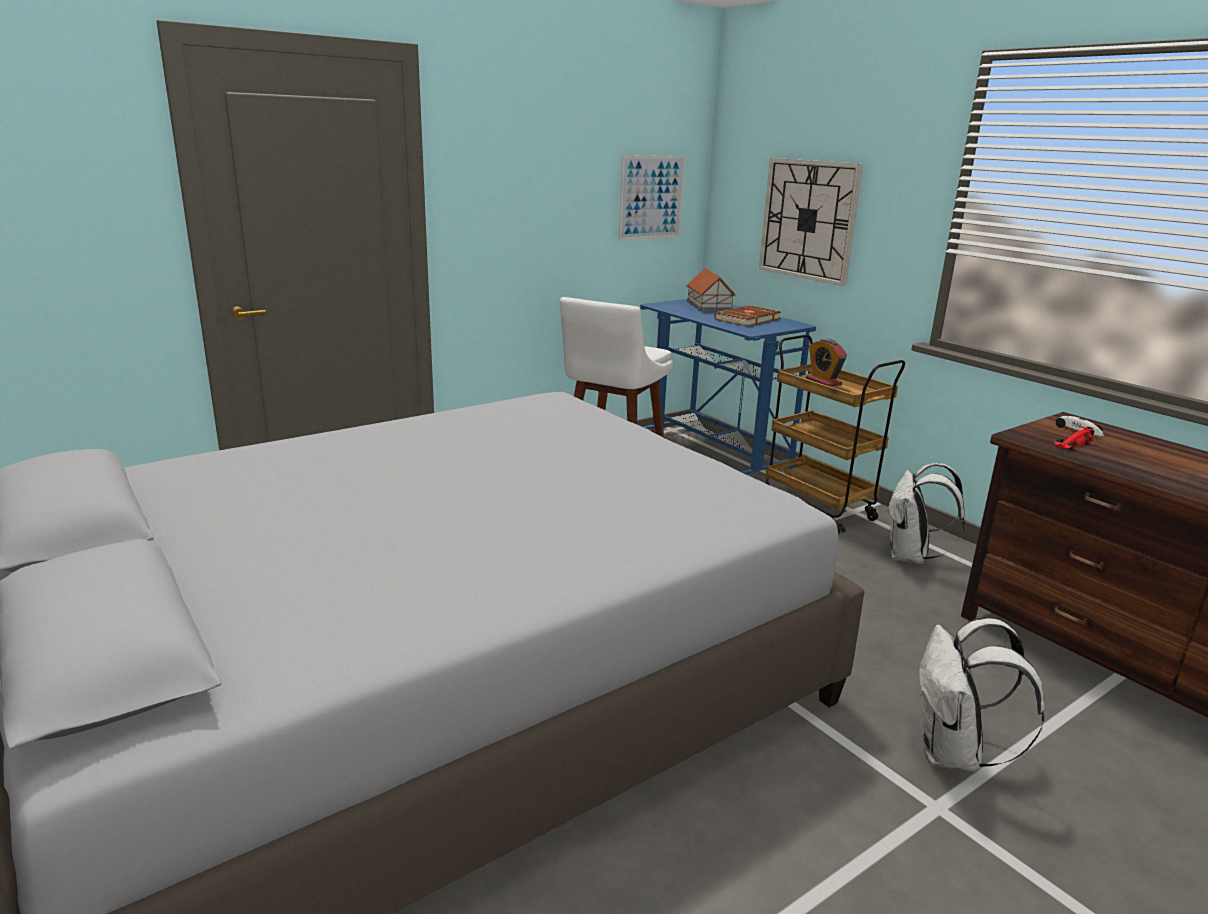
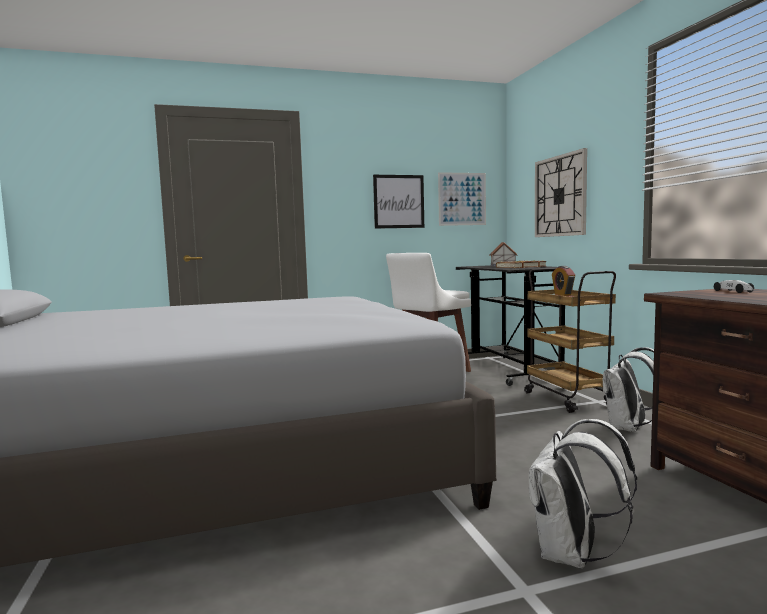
camera: 20 degrees right, 15 degrees down
blue desk [640,299,816,474] -> black desk [456,265,565,386]
red toy car [1054,426,1093,450] -> none
none -> picture [373,175,424,229]

